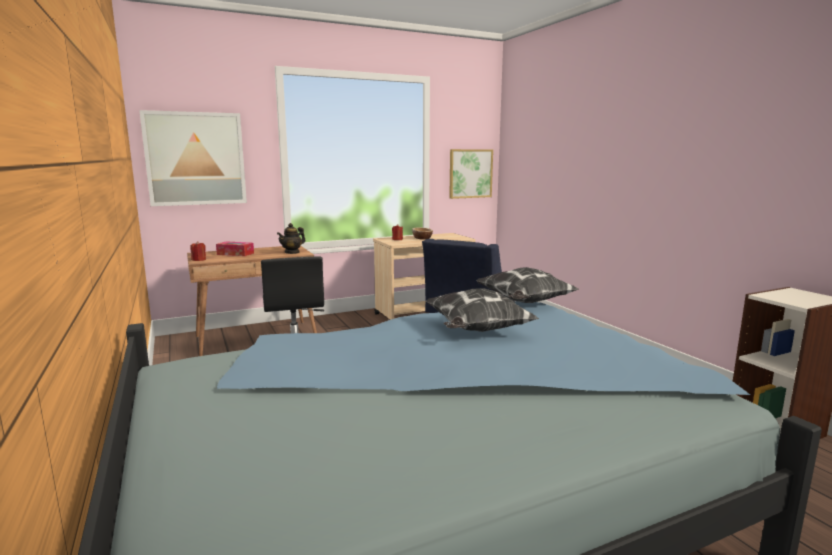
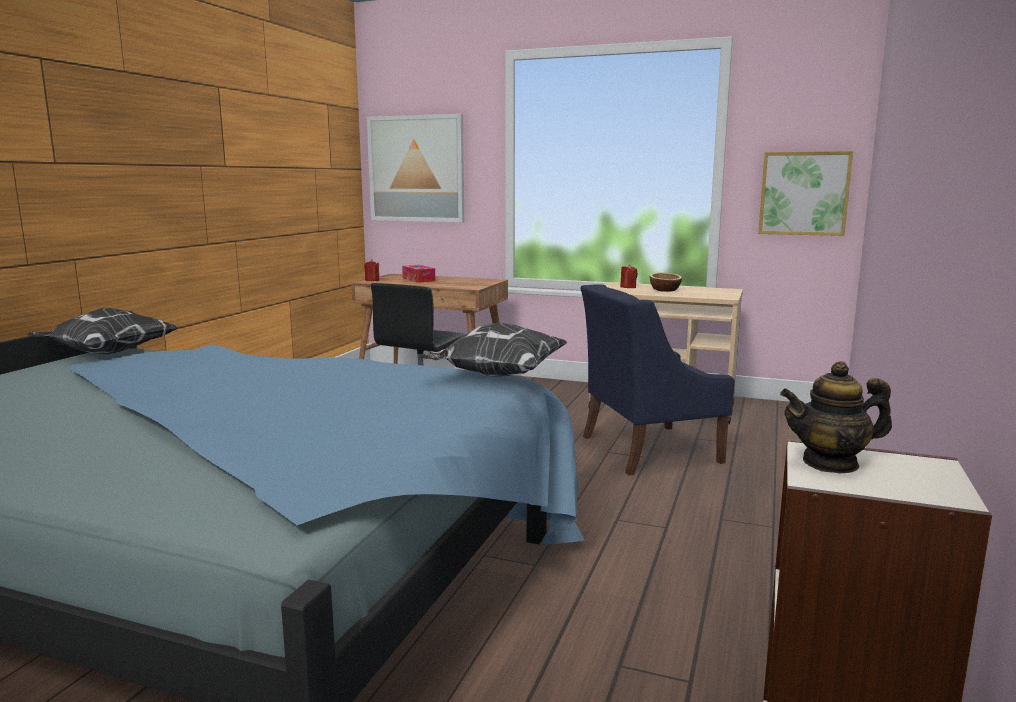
camera: 45 degrees right, 0 degrees up
teapot [277,223,306,254] -> teapot moved to [780,361,892,473]
pillow [426,289,539,332] -> pillow moved to [27,308,179,354]

